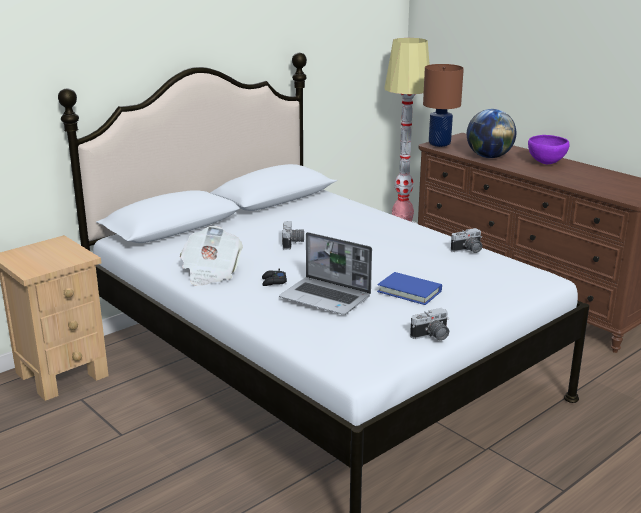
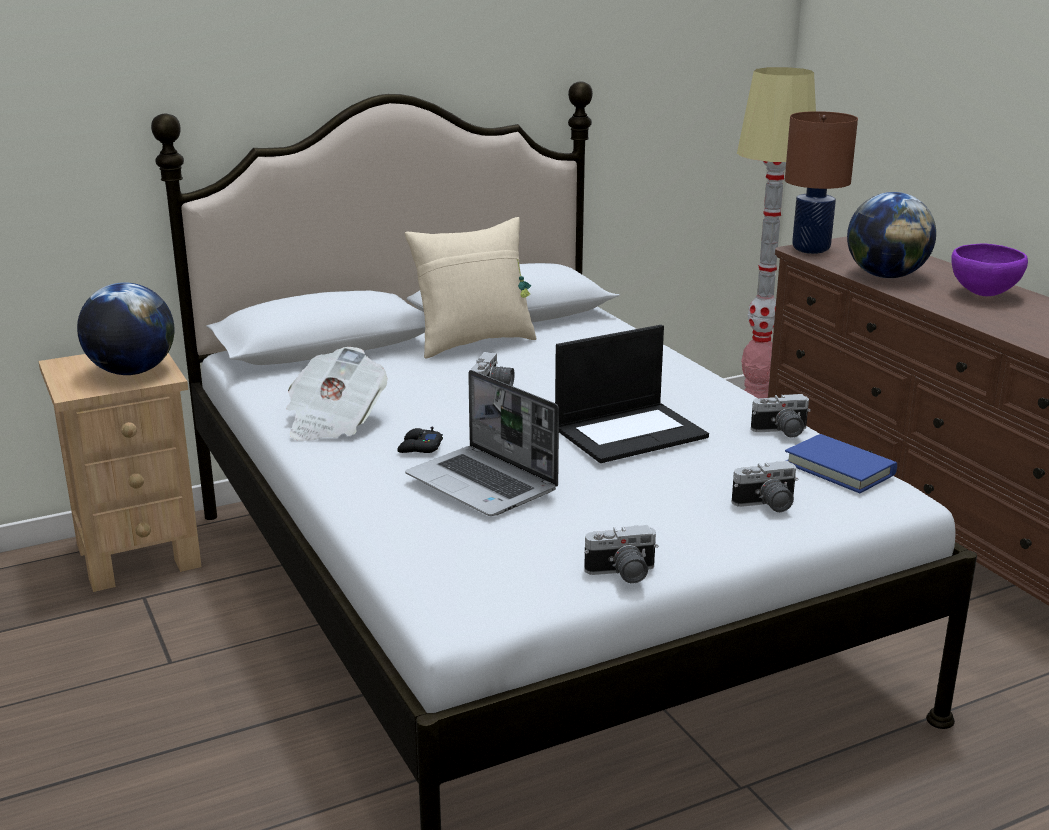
camera: 15 degrees right, 0 degrees up
blue book [377,272,442,305] -> blue book moved to [785,434,897,493]
none -> globe [77,282,175,375]
none -> beige pillow [405,217,536,359]
none -> laptop [555,325,709,463]
none -> camera [732,461,799,512]

